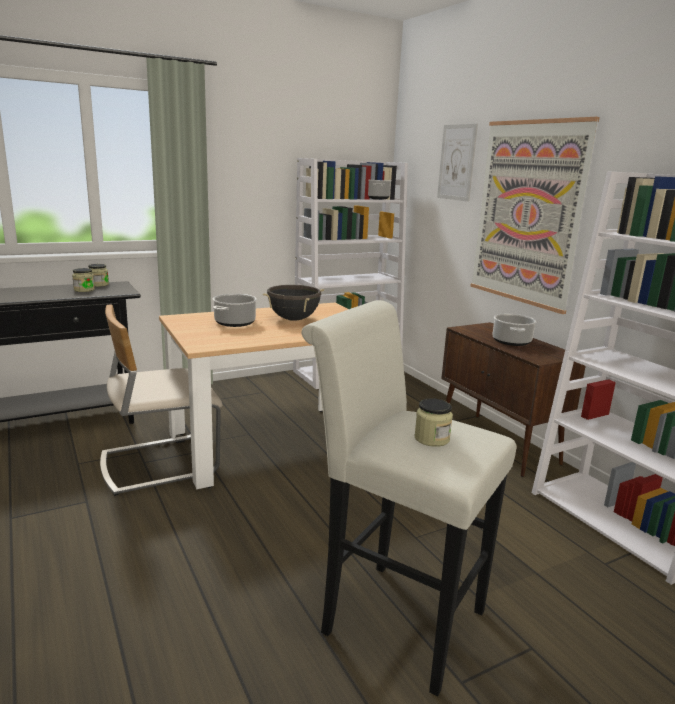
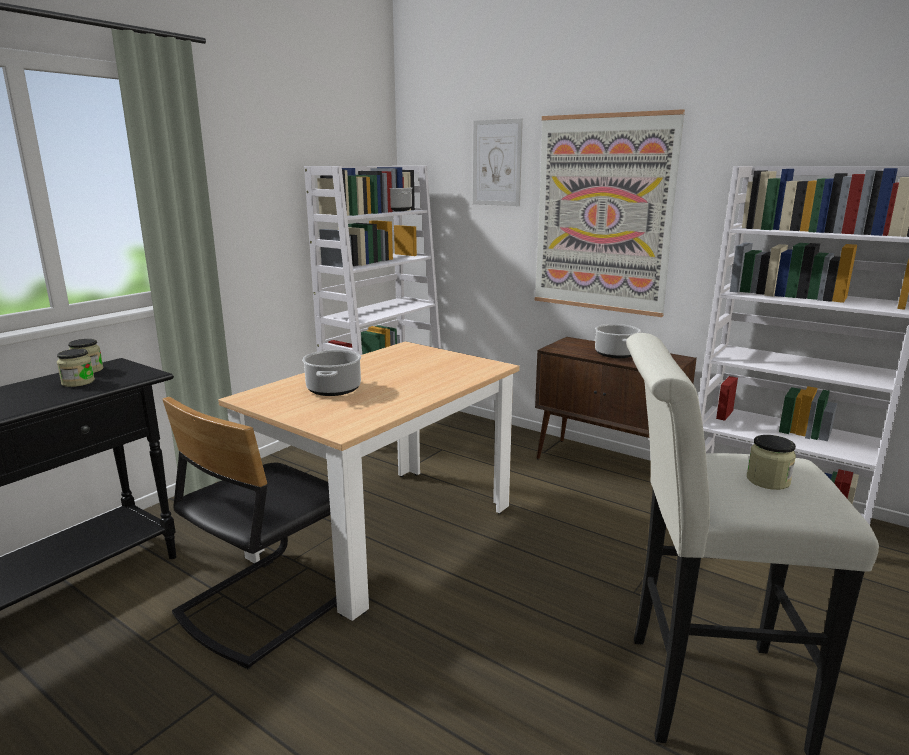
camera: 25 degrees left, 0 degrees up
beige chair [100,305,223,496] -> black chair [162,397,337,669]
black cooking pot [263,285,324,321] -> none

